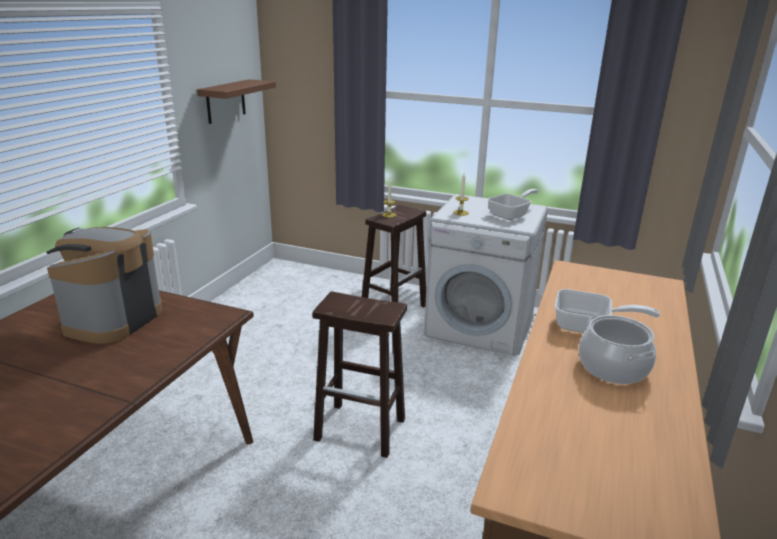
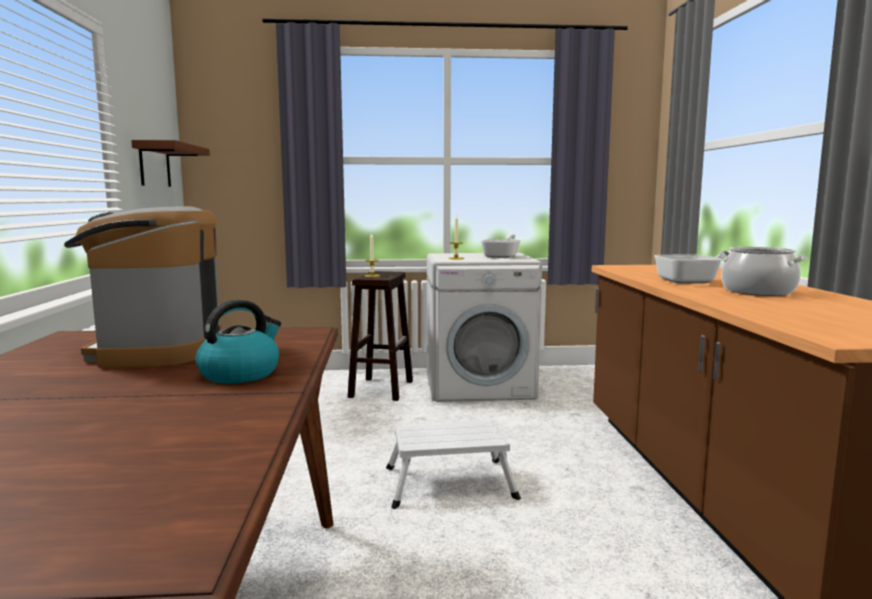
camera: 25 degrees left, 15 degrees down
brown stool [313,292,407,458] -> white step ladder [386,419,521,509]
none -> kettle [195,299,281,384]

